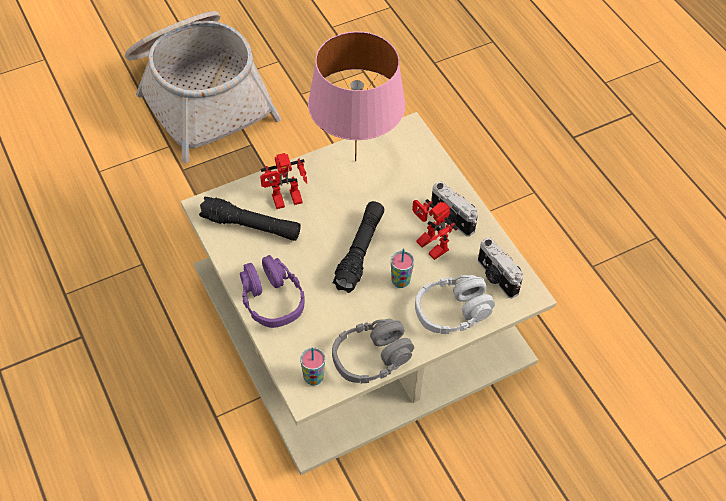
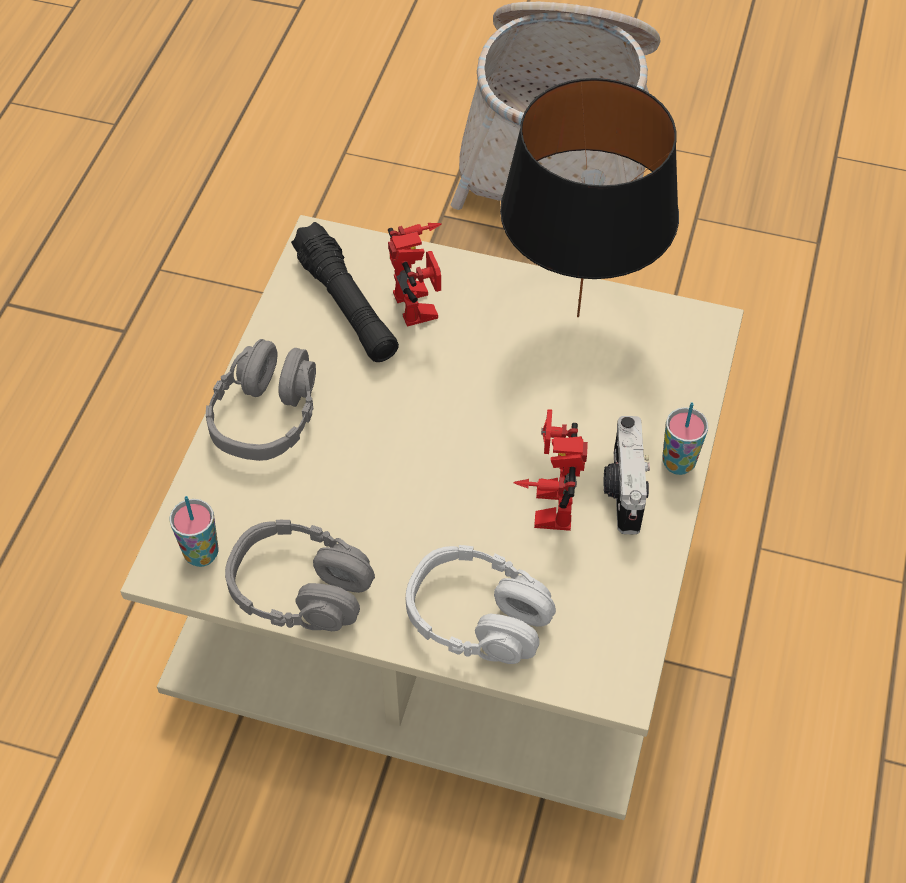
camera: 45 degrees right, 0 degrees up
purple headphones [240,255,305,328] -> grey headphones [206,339,316,461]
toy robot [260,153,307,209] -> toy robot turned 135 degrees counterclockwise [388,223,441,327]
pink table lamp [308,31,405,161] -> black table lamp [500,78,679,317]
black flashlight [333,201,385,293] -> none
cup [391,249,414,288] -> cup moved to [662,402,708,475]
camera [478,237,523,299] -> none

